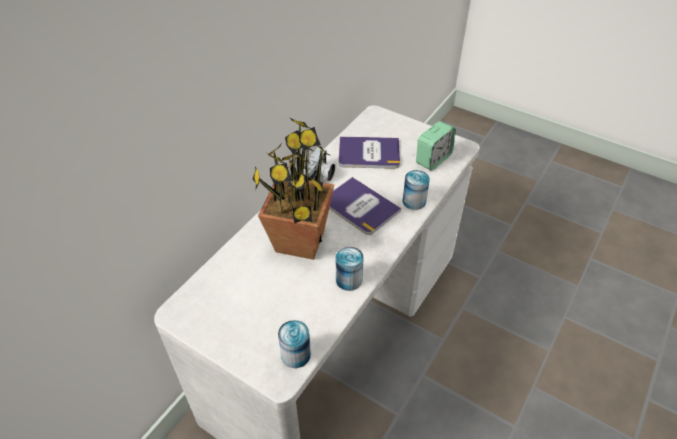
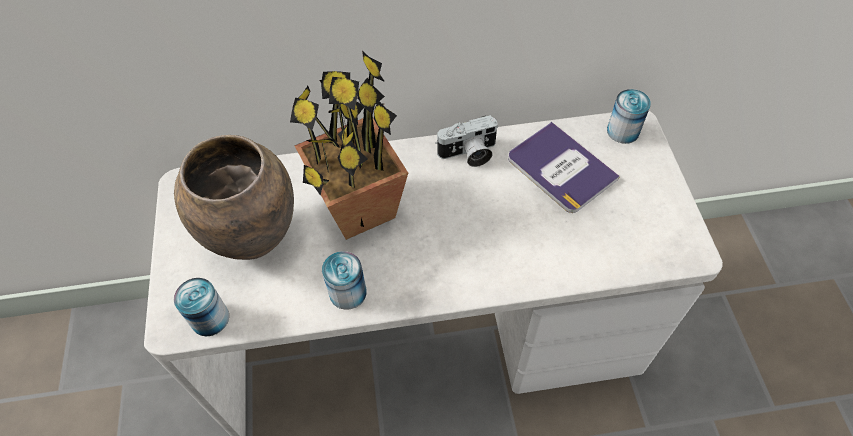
camera: 50 degrees right, 10 degrees up
book [329,177,401,235] -> none
can [403,170,430,210] -> can moved to [607,89,651,144]
alarm clock [416,121,456,171] -> none
none -> brown vase [174,135,294,260]

